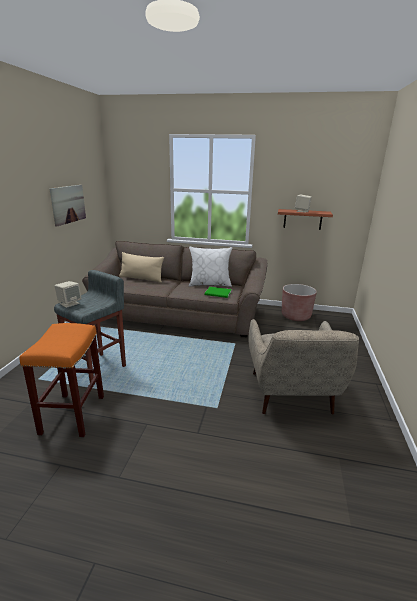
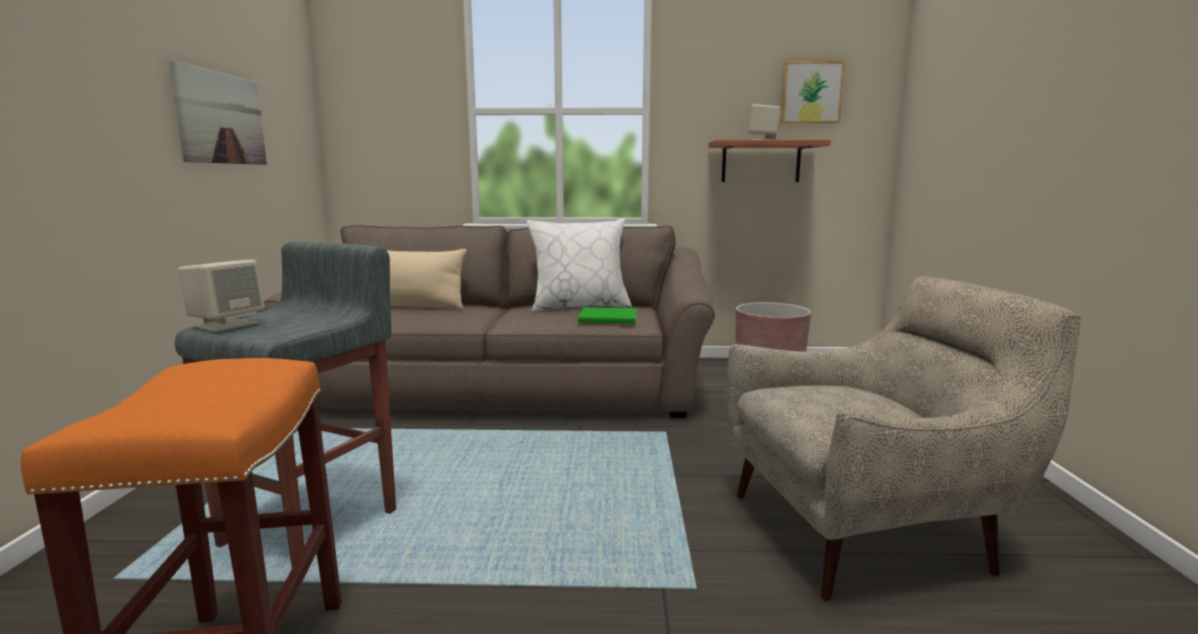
camera: 10 degrees left, 10 degrees down
beige armchair [249,319,359,414] -> beige armchair turned 90 degrees counterclockwise [727,277,1081,601]
none -> picture [780,61,845,123]

